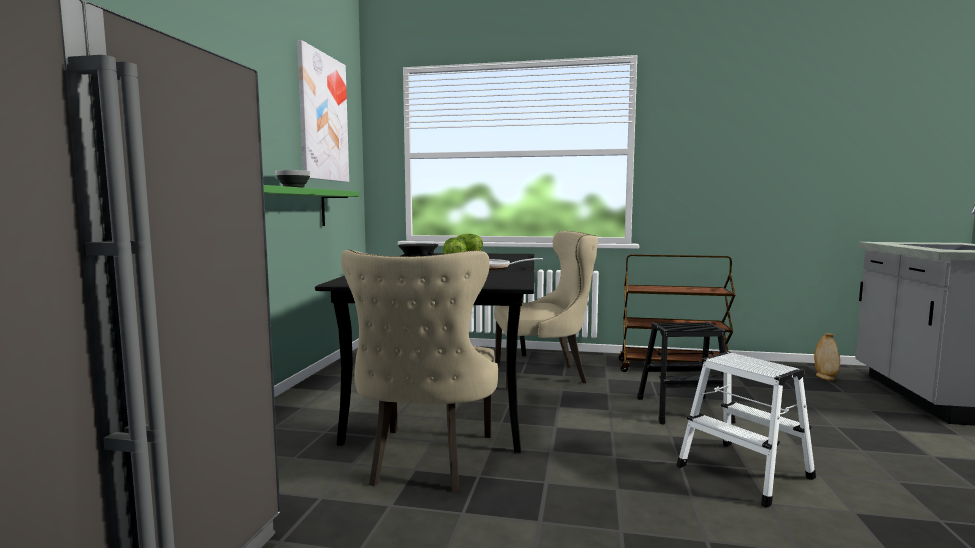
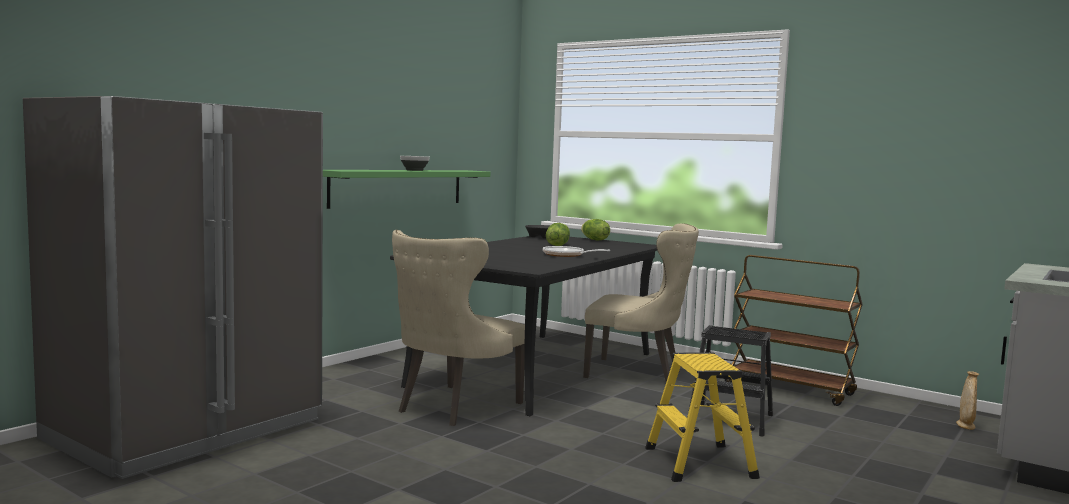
camera: 25 degrees right, 0 degrees up
picture [297,40,349,182] -> none
white step ladder [676,351,816,508] -> yellow step ladder [645,352,760,482]

